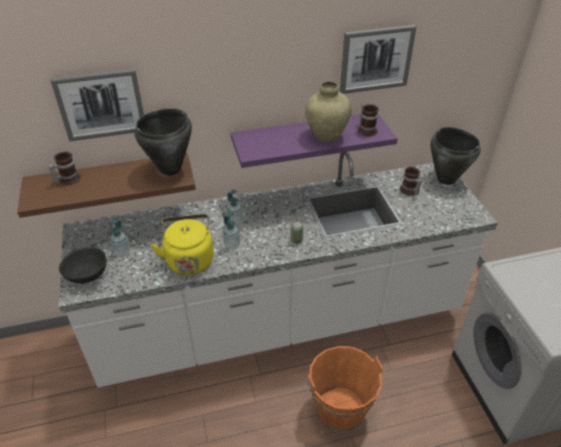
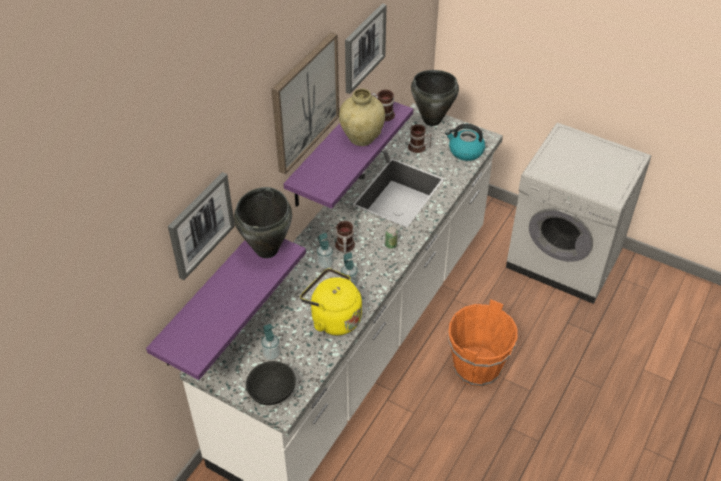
camera: 45 degrees left, 5 degrees up
brown shelf [17,153,196,218] -> purple shelf [146,239,306,380]
mug [48,152,81,185] -> mug moved to [335,221,355,254]
none -> picture [271,32,339,174]
none -> kettle [445,124,485,161]

